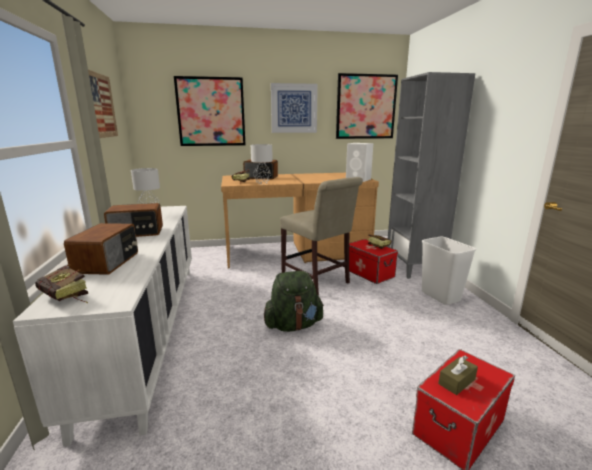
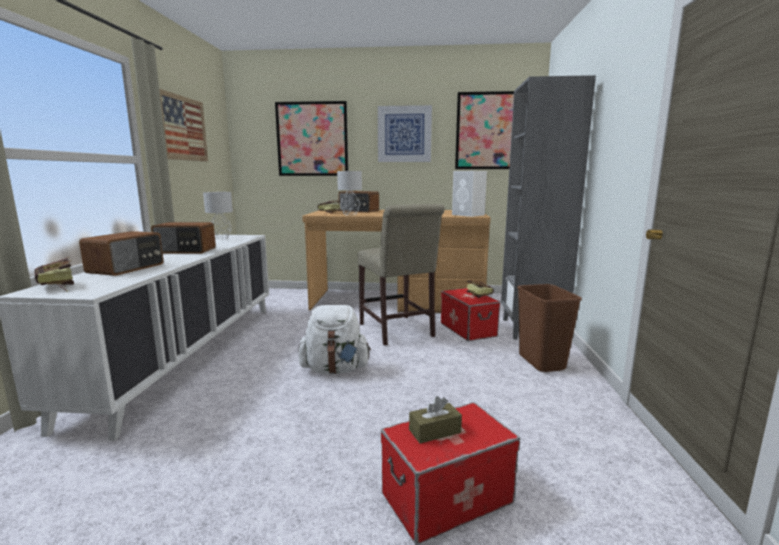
camera: 15 degrees right, 5 degrees down
green backpack [264,271,324,332] -> white backpack [298,305,371,374]
white trash can [422,237,476,305] -> brown trash can [517,284,582,372]

